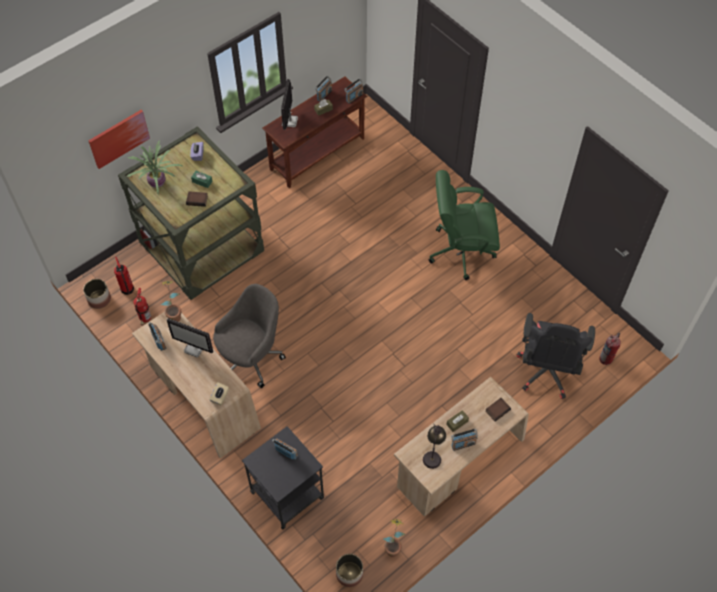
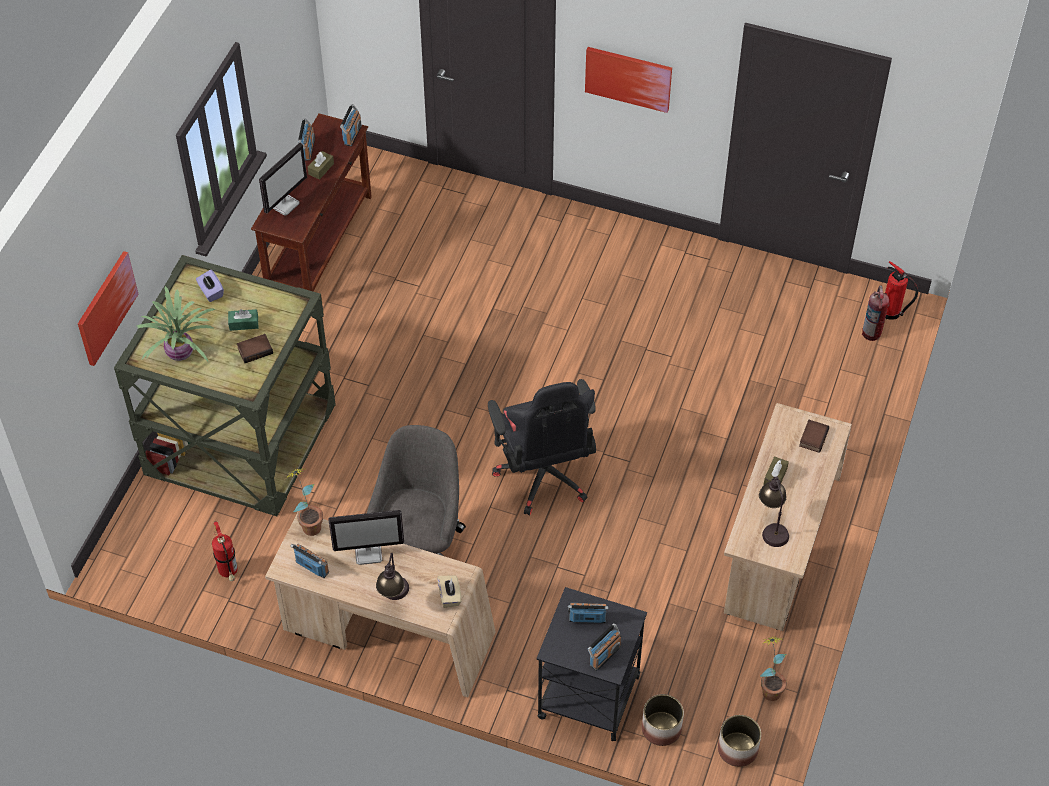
camera: 30 degrees left, 5 degrees down
planter [83,279,111,309] -> planter moved to [642,694,684,746]
fire extinguisher [114,257,134,295] -> fire extinguisher moved to [885,261,918,320]
monitor [281,79,298,130] -> monitor turned 120 degrees counterclockwise [259,143,307,216]
green office chair [429,170,500,280] -> none
radio [451,429,478,451] -> radio moved to [588,623,621,671]
black office chair [516,313,595,399] -> black office chair moved to [488,379,596,515]
none -> table lamp [376,553,409,600]
none -> picture [585,47,672,113]

